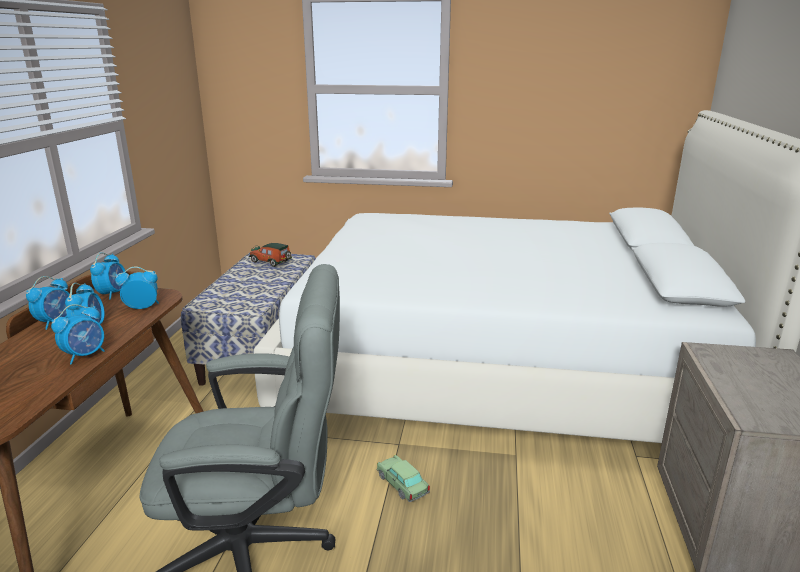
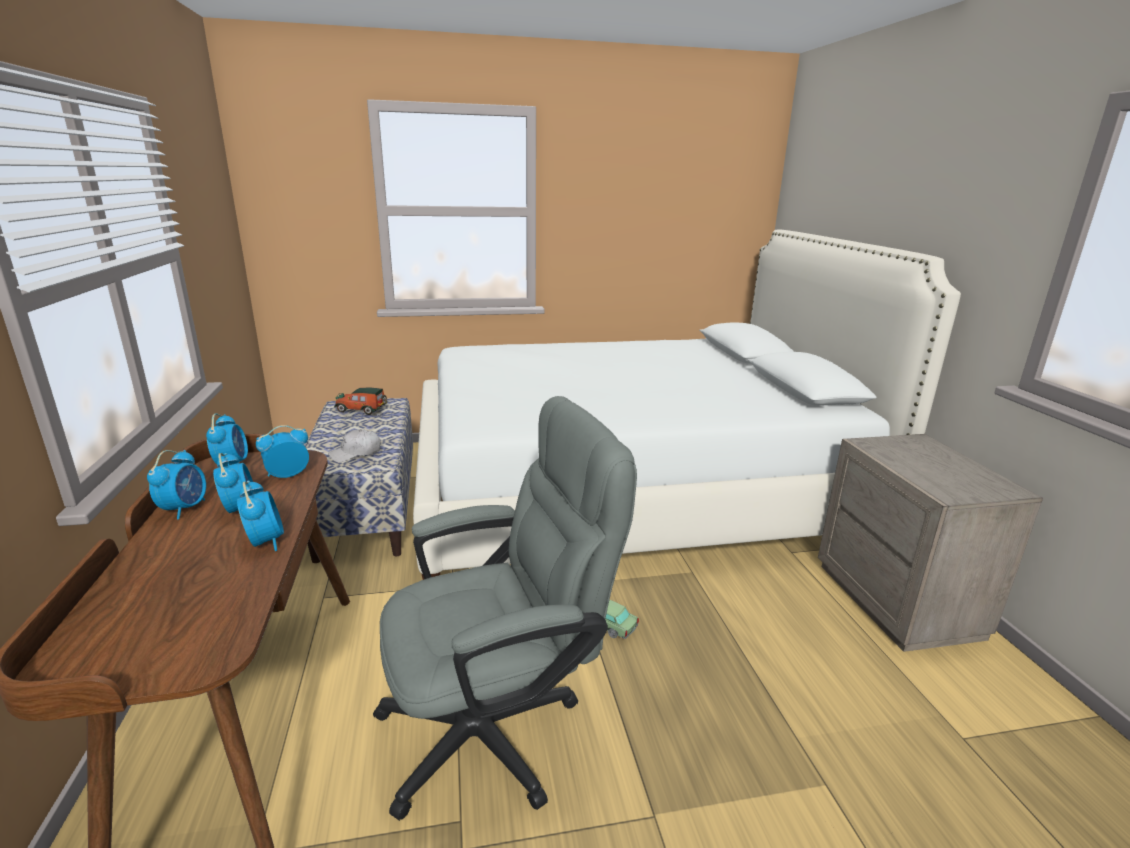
camera: 20 degrees left, 0 degrees up
alarm clock [51,304,105,365] -> alarm clock turned 45 degrees counterclockwise [237,480,284,551]
none -> white cap [328,429,381,462]

